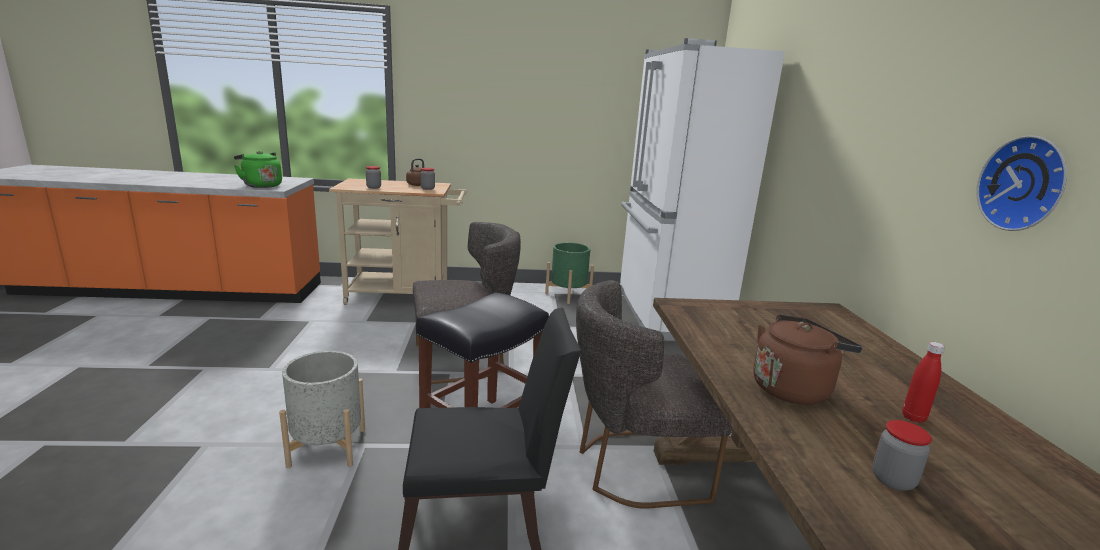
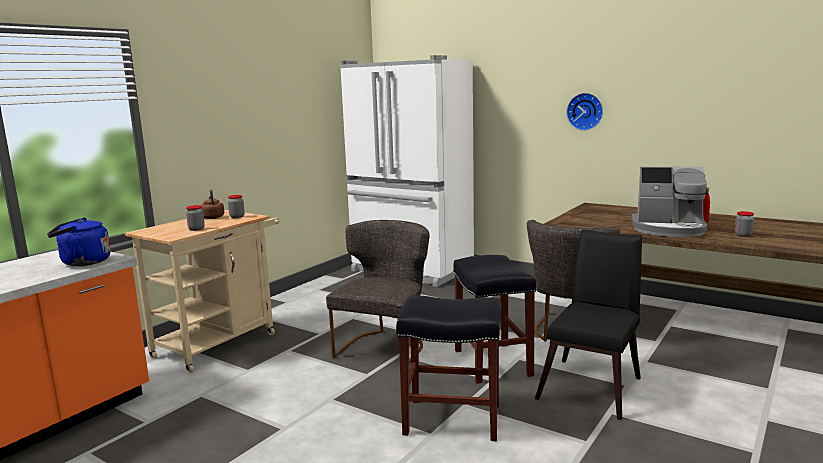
camera: 50 degrees left, 5 degrees down
green kettle [234,151,282,188] -> blue kettle [47,217,111,266]
grey planter [279,351,365,468] -> black stool [396,295,501,441]
green planter [545,242,594,304] -> none
brown kettle [753,314,863,405] -> coffee machine [631,166,708,237]
wall clock [976,136,1067,231] -> wall clock moved to [566,93,603,131]

